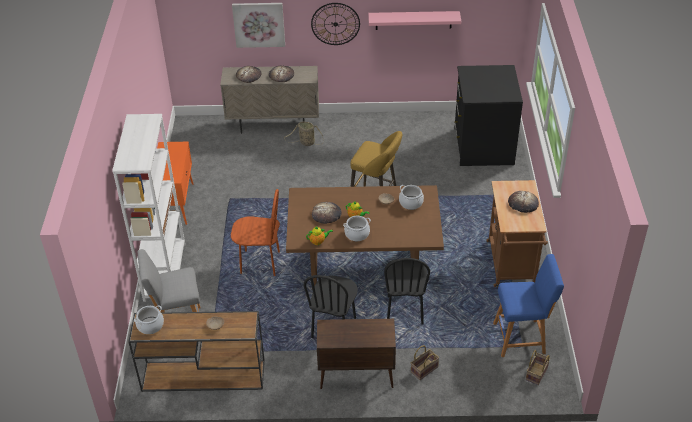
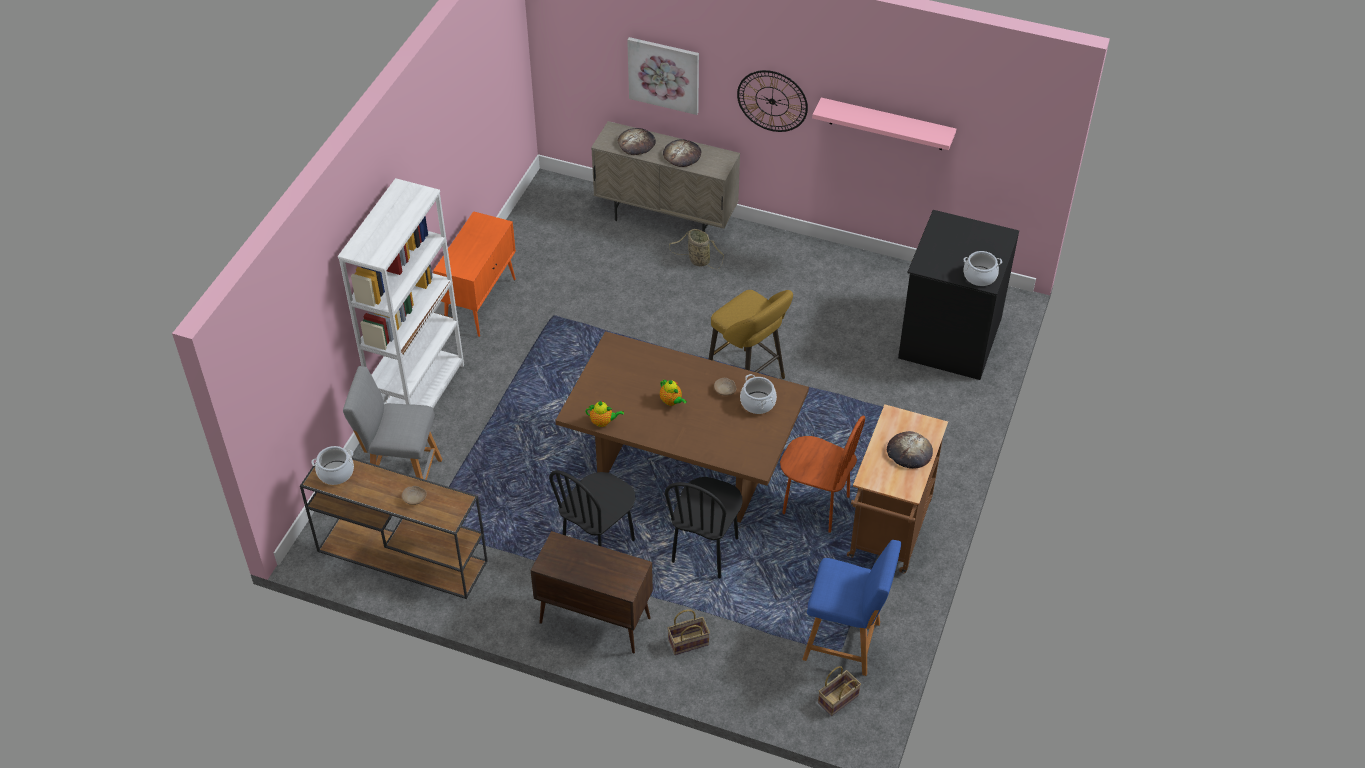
camera: 20 degrees right, 5 degrees up
brown chair [231,189,280,276] -> brown chair moved to [780,416,865,533]
bread [312,202,342,224] -> none
cooking pot [343,216,371,241] -> cooking pot moved to [963,251,1002,286]

